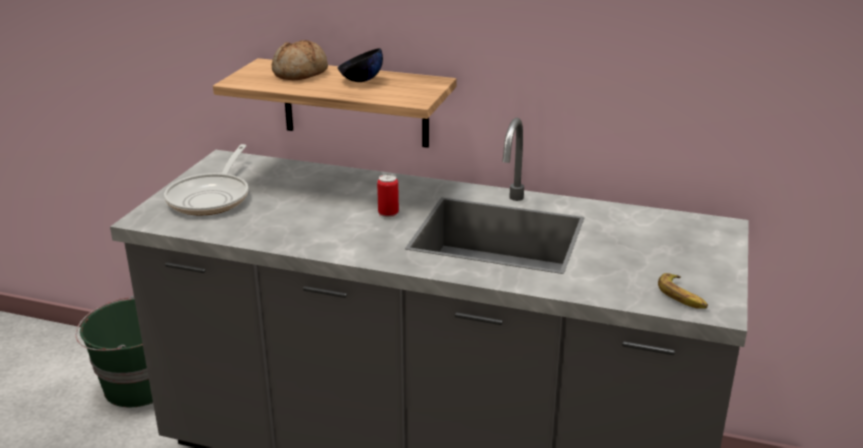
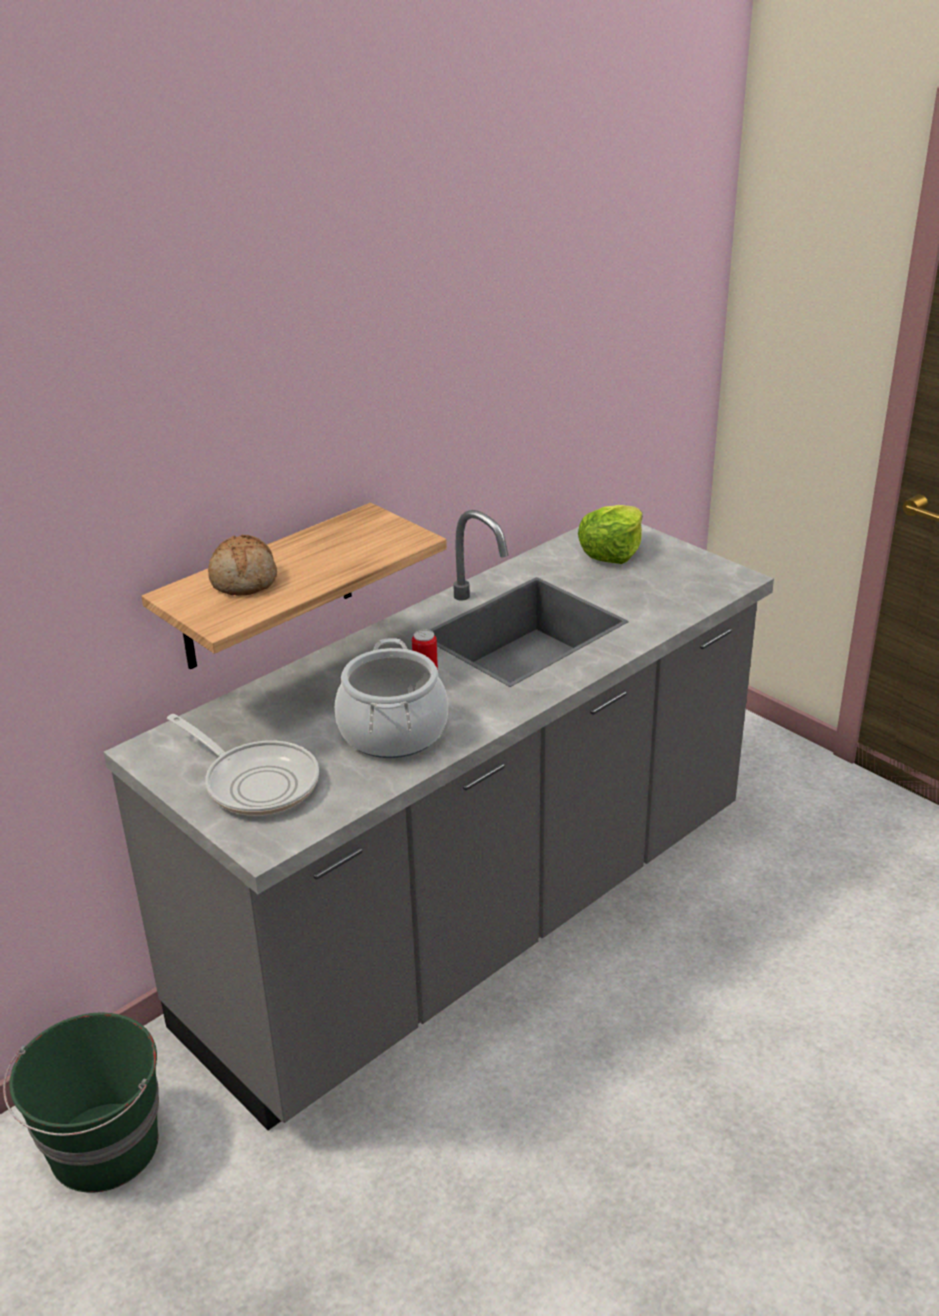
camera: 60 degrees left, 5 degrees up
black bowl [338,48,383,82] -> none
banana [658,273,708,309] -> none
none -> cooking pot [335,638,448,758]
none -> lettuce [578,505,643,564]

